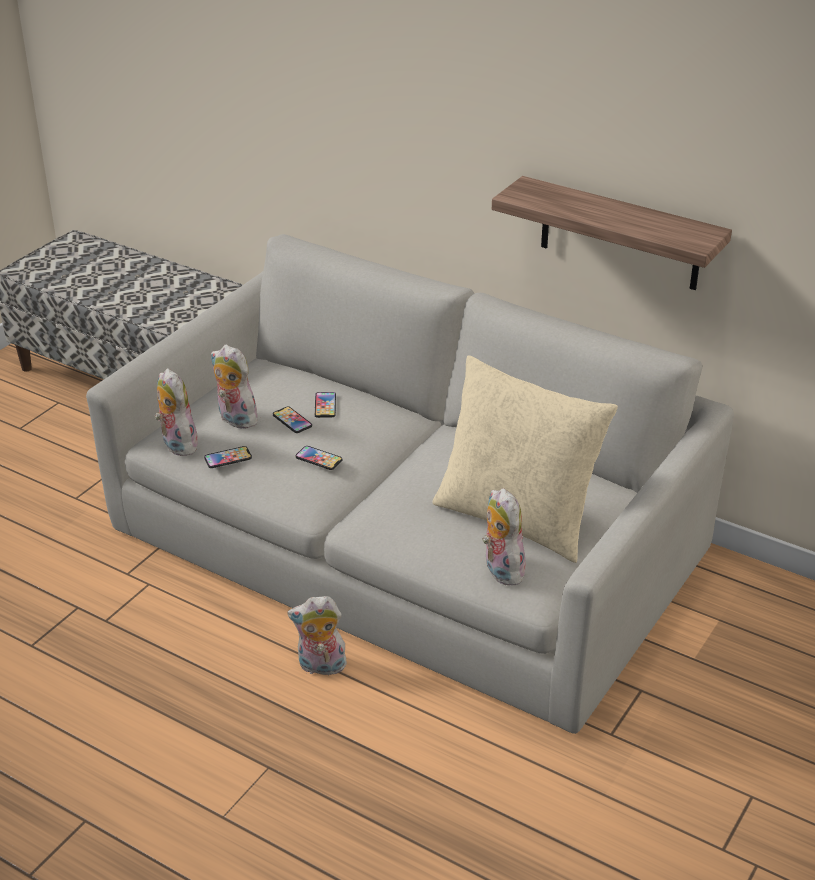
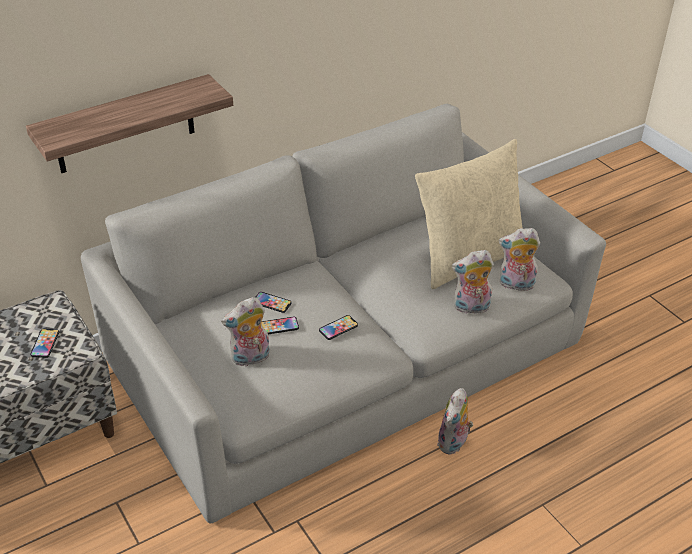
camera: 65 degrees left, 5 degrees up
plush toy [155,368,199,456] -> plush toy moved to [452,250,494,314]
phone [204,446,252,468] -> phone moved to [30,329,59,358]
shelf [492,176,732,290] -> shelf moved to [26,74,233,173]

